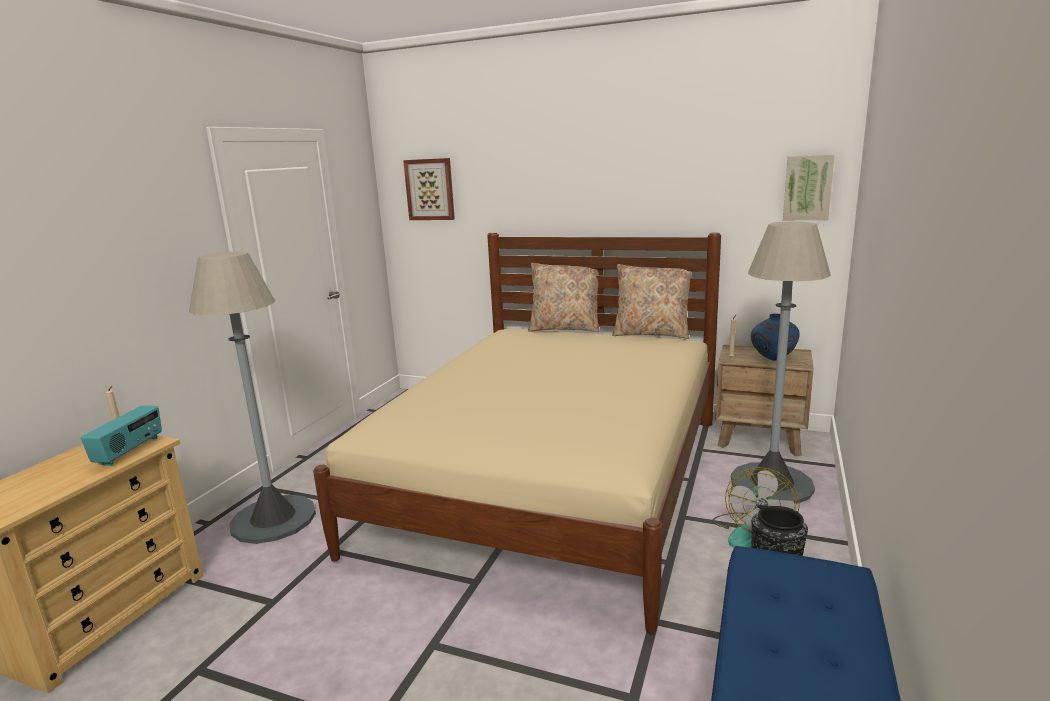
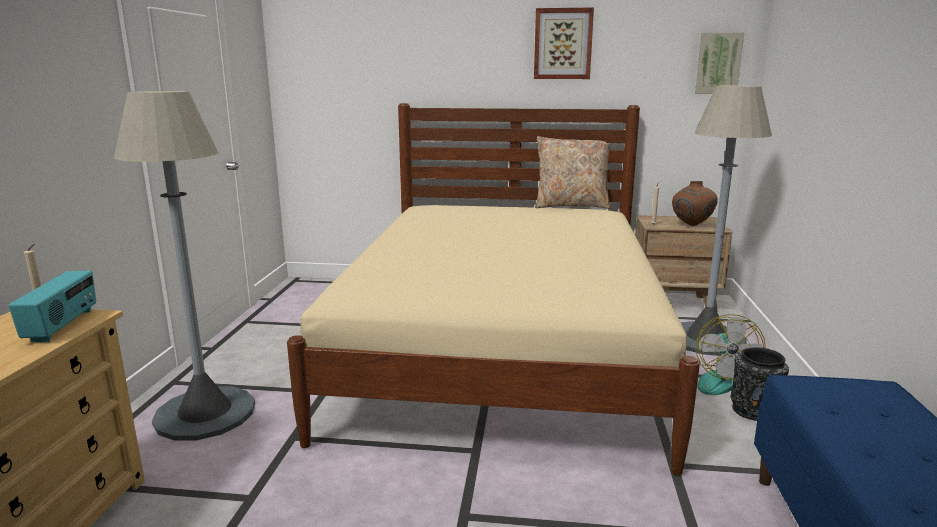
camera: 15 degrees left, 0 degrees up
picture [403,158,455,220] -> picture moved to [534,8,594,79]
beige pillow [528,263,600,332] -> none
blue vase [751,313,800,361] -> brown vase [672,181,718,226]

